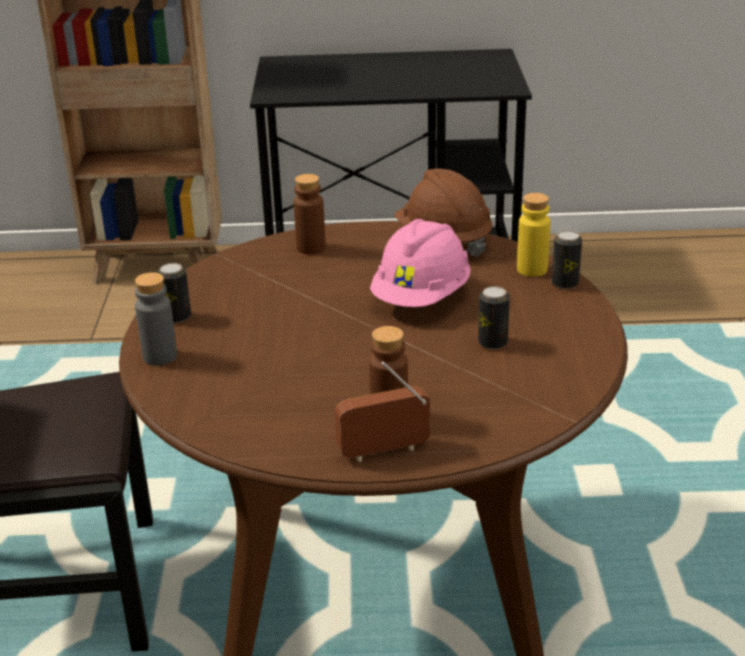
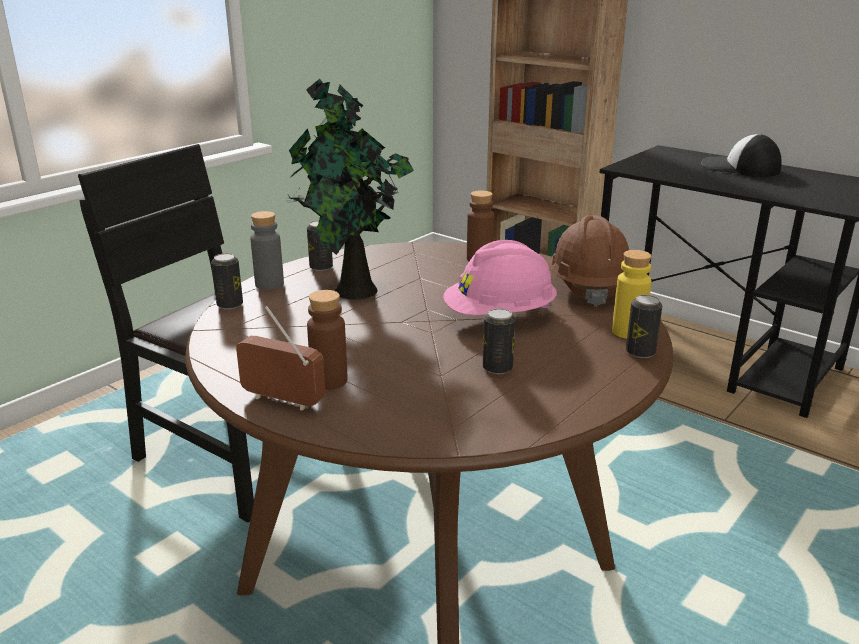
camera: 40 degrees right, 5 degrees down
none -> can [211,253,243,310]
none -> potted plant [285,79,414,300]
none -> cap [701,134,782,177]

